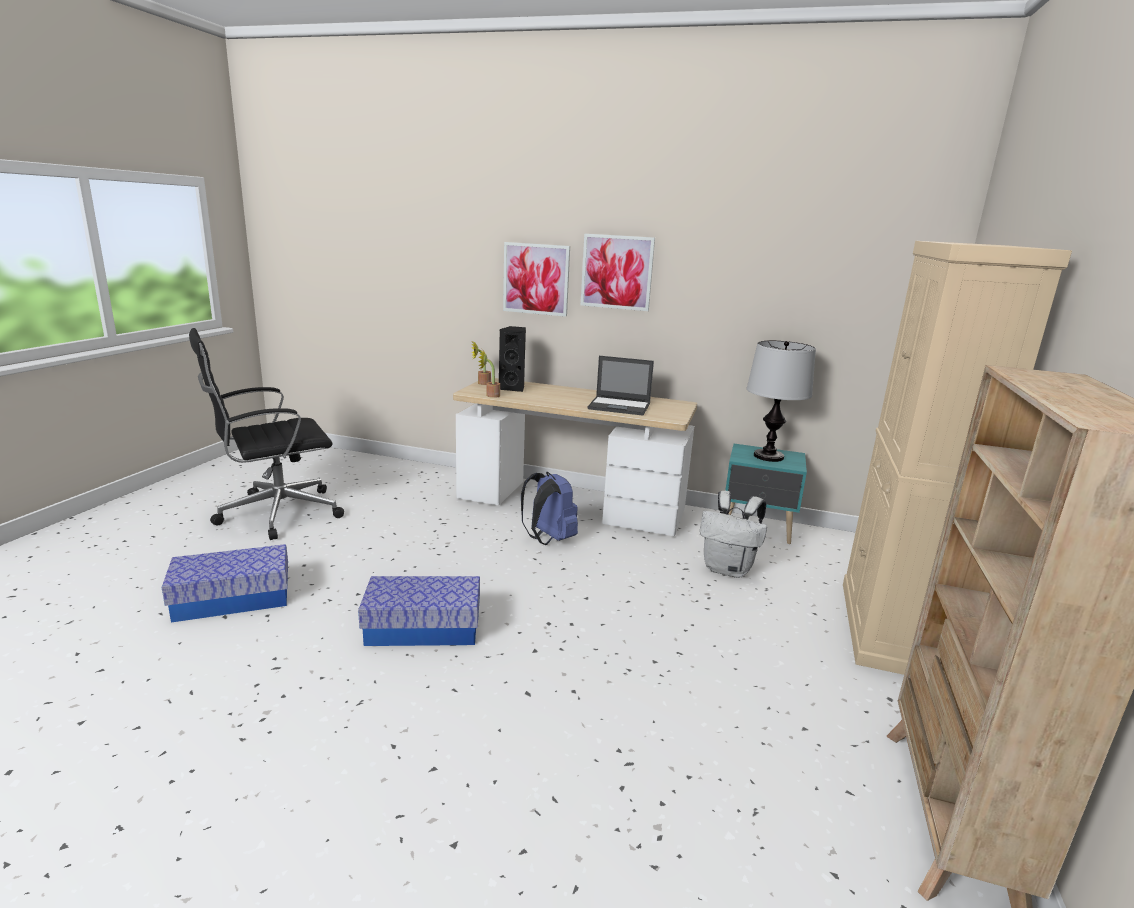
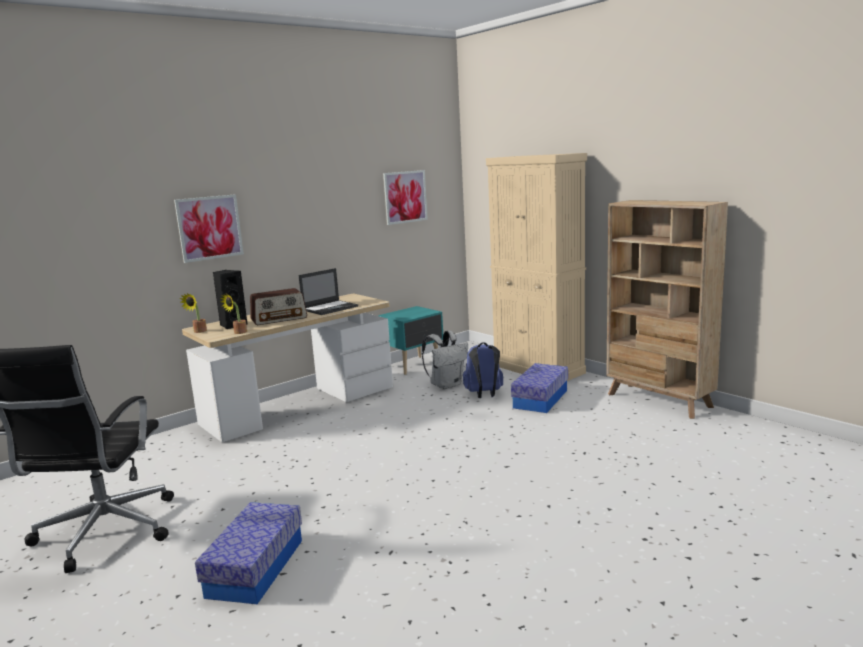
camera: 55 degrees left, 5 degrees down
storage box [358,576,480,646] -> storage box moved to [511,363,568,413]
blue backpack [521,472,578,545] -> blue backpack moved to [463,342,503,398]
picture [581,234,655,311] -> picture moved to [383,170,428,225]
table lamp [747,340,816,462] -> none
none -> radio [250,288,307,325]

